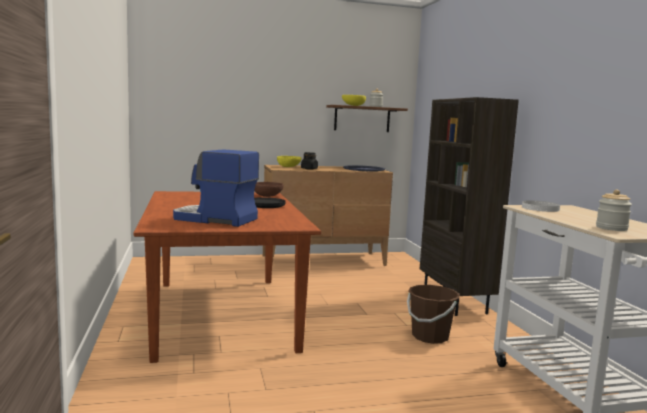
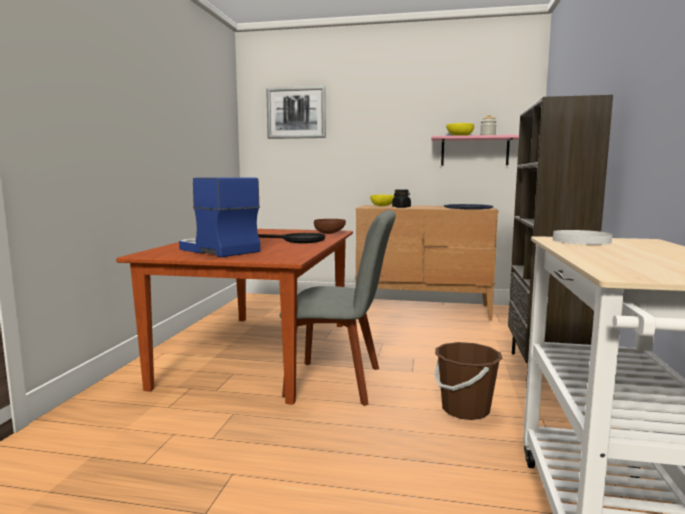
camera: 25 degrees right, 0 degrees up
brown shelf [326,105,408,132] -> pink shelf [431,135,519,166]
jar [596,190,632,231] -> none
none -> picture [266,86,326,139]
none -> grey chair [279,210,396,406]

